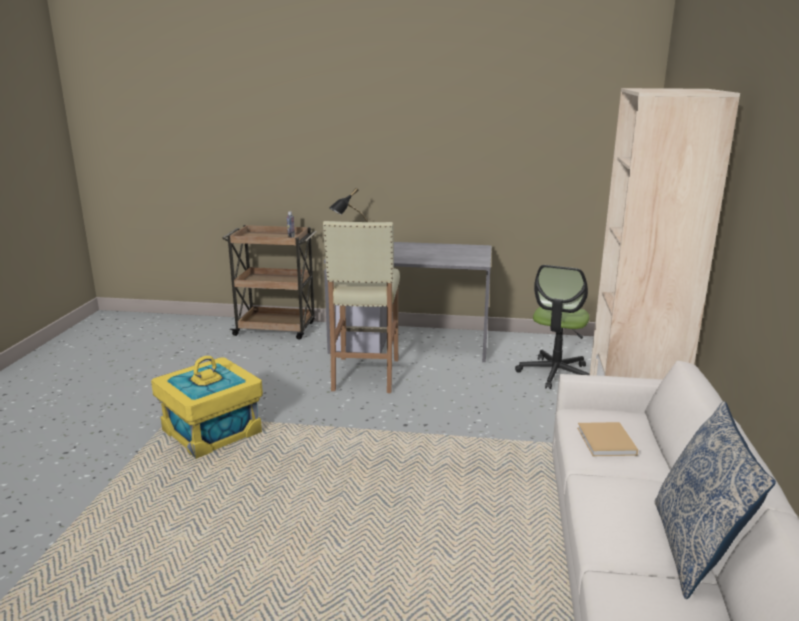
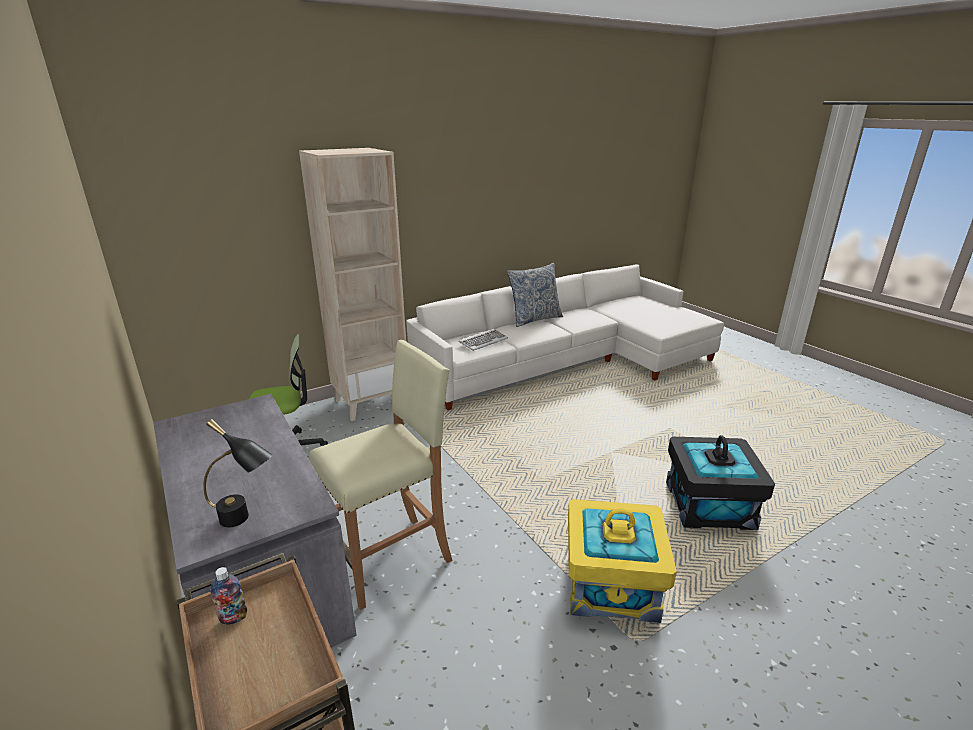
camera: 130 degrees left, 5 degrees up
beige book [577,422,638,456] -> keyboard [458,329,508,351]
none -> black storage box [666,435,775,530]

